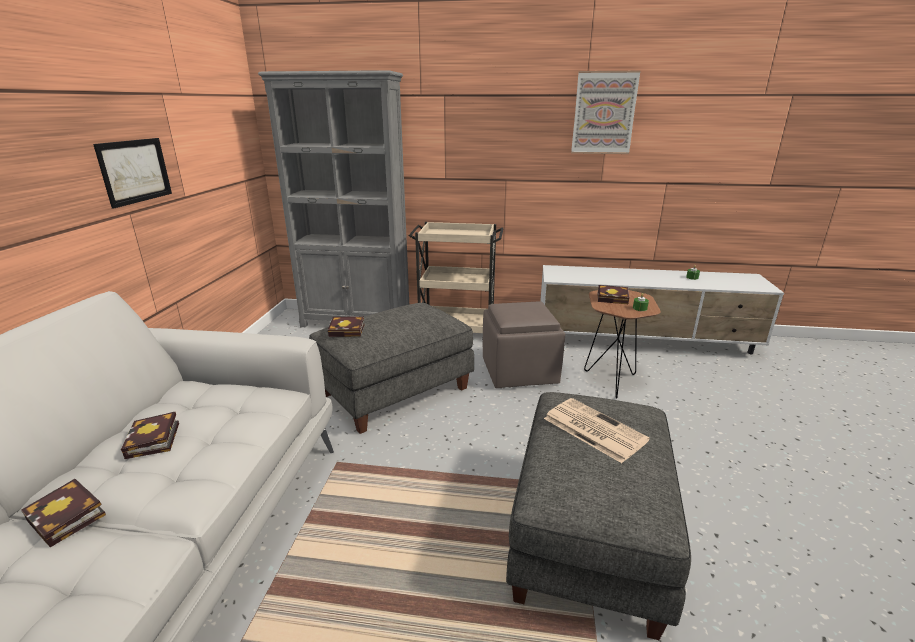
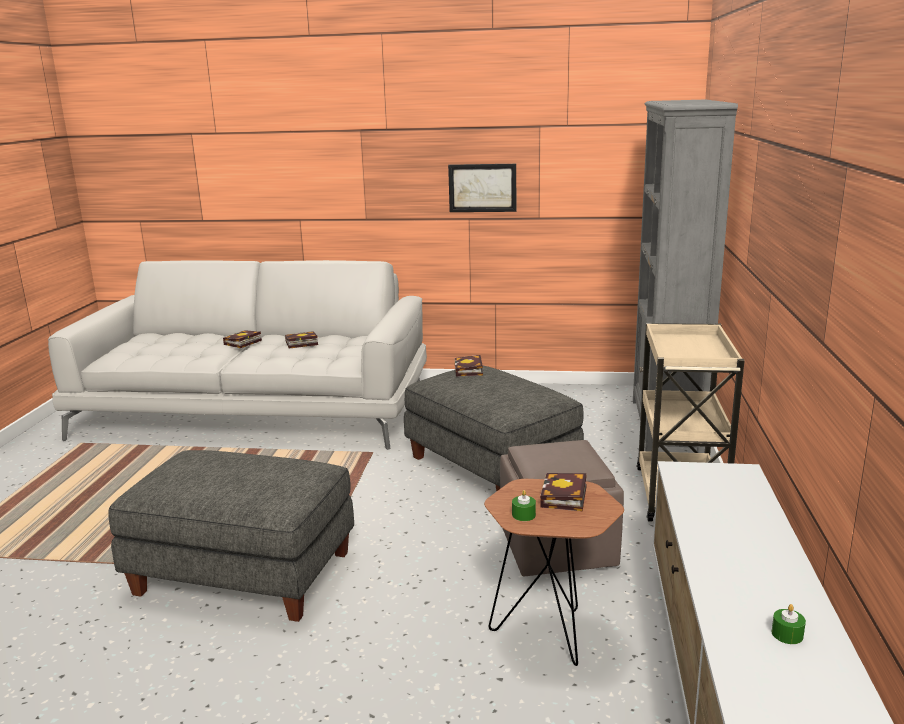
camera: 90 degrees right, 5 degrees down
newspaper [544,398,650,463] -> none
picture [571,71,641,154] -> none

